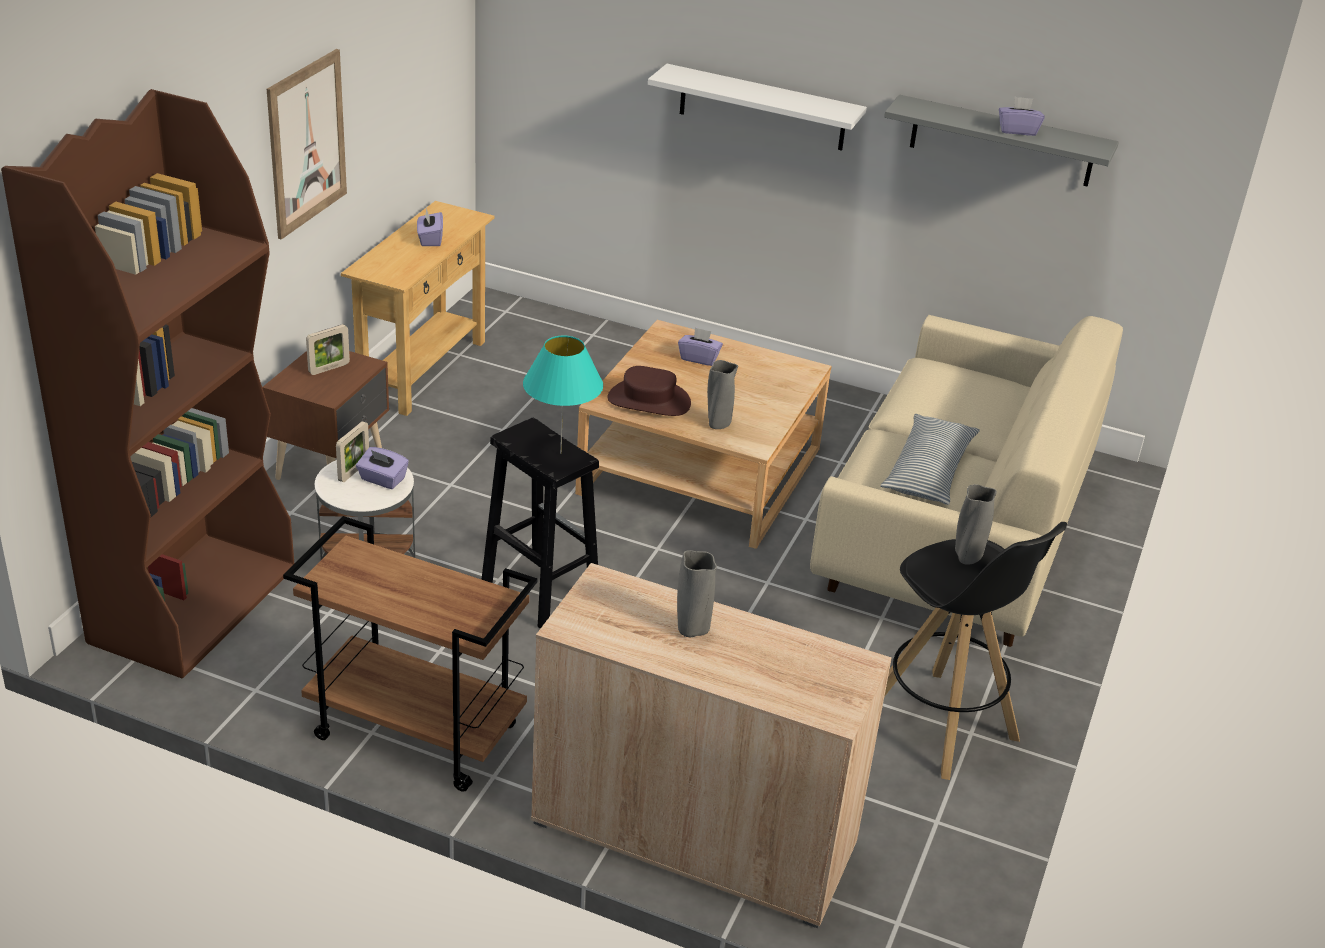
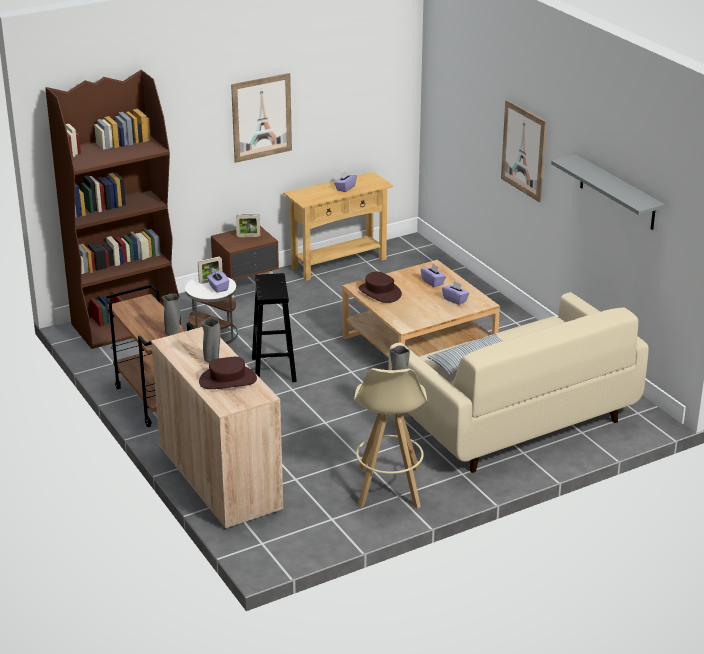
camera: 40 degrees right, 5 degrees down
turquoise table lamp [523,335,603,454] -> none
white shelf [648,64,867,151] -> picture [501,100,547,202]
grey vase [708,360,738,429] -> grey vase moved to [162,293,180,336]
black stool [884,522,1067,780] -> beige stool [354,368,427,509]
purple tissue box [999,96,1045,136] -> purple tissue box moved to [442,281,469,305]
none -> brown hat [199,357,257,389]

